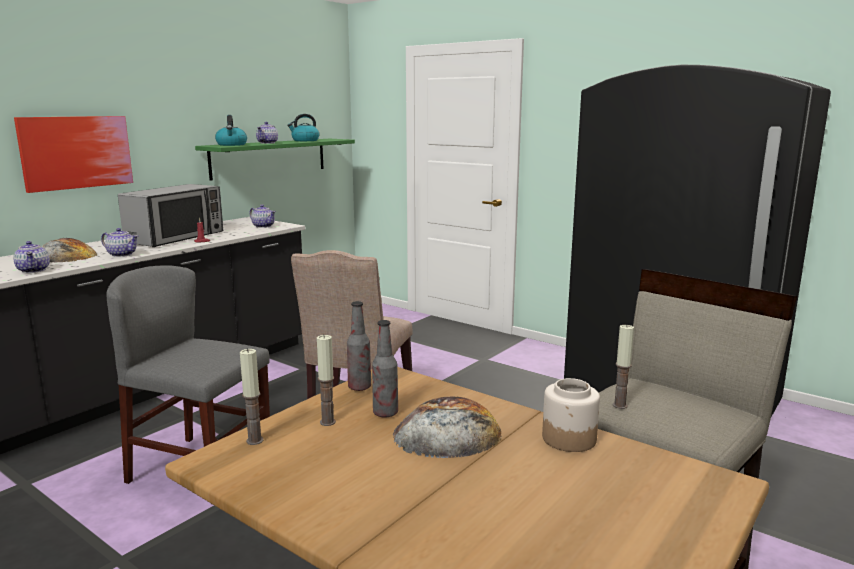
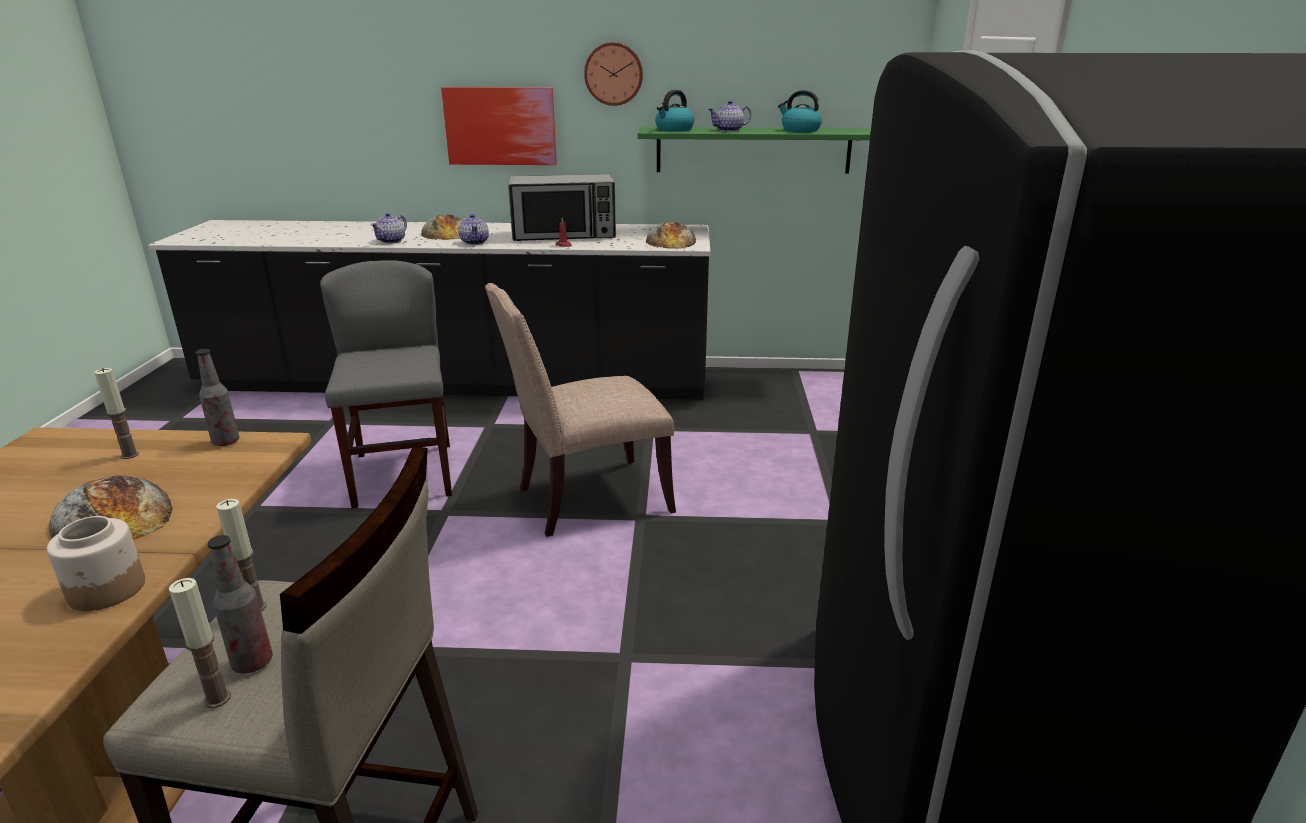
camera: 55 degrees right, 10 degrees up
candle [240,348,264,445] -> candle moved to [169,578,231,708]
teapot [249,204,276,228] -> bread [646,222,696,249]
bottle [372,320,398,418] -> bottle moved to [208,535,273,673]
none -> wall clock [584,42,643,106]

